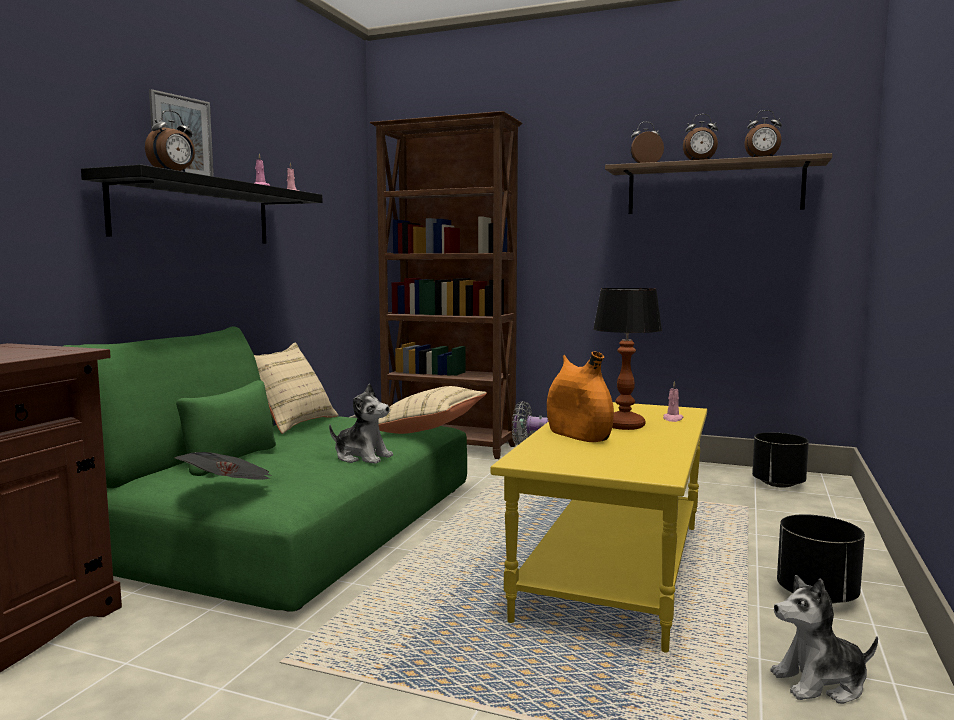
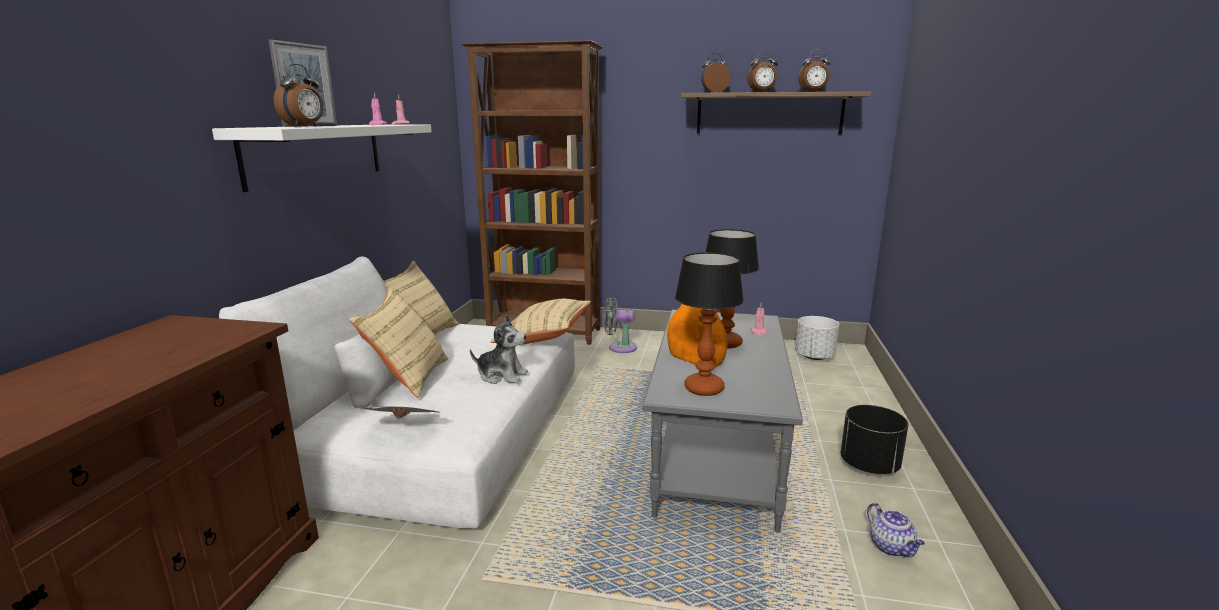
camera: 10 degrees left, 10 degrees up
green sofa [63,326,467,612] -> white sofa [219,256,575,529]
black shelf [81,165,323,244] -> white shelf [212,124,432,192]
yellow coffee table [491,402,707,652] -> grey coffee table [642,310,803,533]
black planter [752,432,809,488] -> white planter [795,316,839,360]
plush toy [771,575,878,704] -> teapot [867,503,925,557]
none -> beige pillow [349,288,449,398]
none -> table lamp [675,252,744,396]

